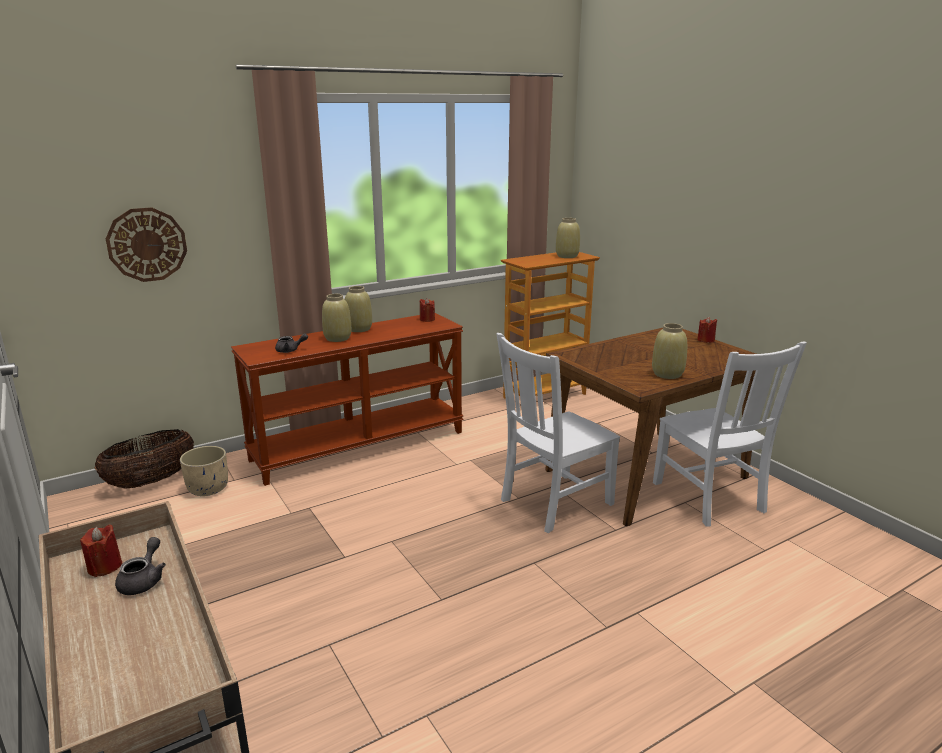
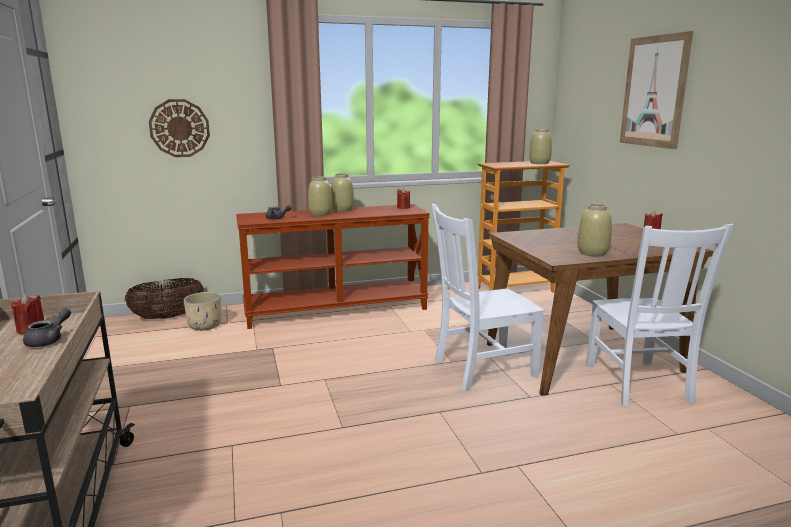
camera: 15 degrees right, 5 degrees down
none -> picture [620,31,693,149]

